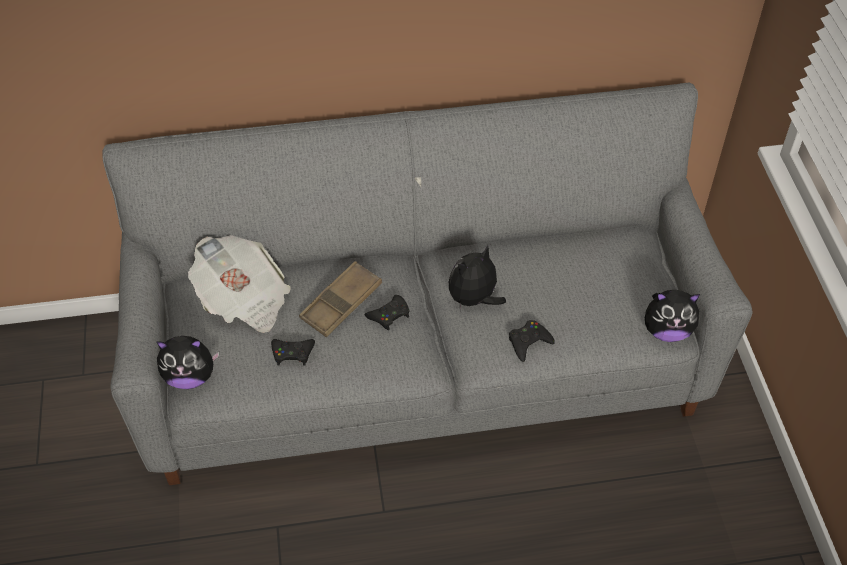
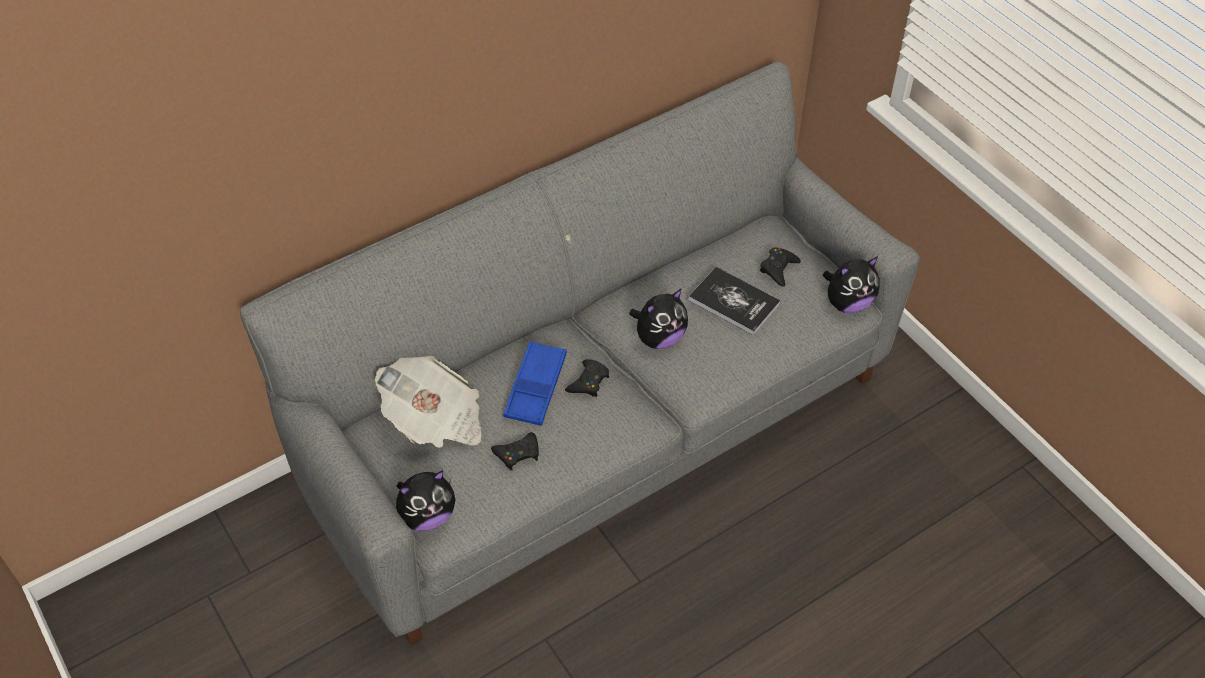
camera: 25 degrees left, 0 degrees up
brown tray [299,261,382,337] -> blue tray [504,341,567,426]
plush toy [449,245,506,310] -> plush toy turned 150 degrees counterclockwise [629,288,688,349]
black game controller [509,320,555,362] -> black game controller moved to [760,248,801,287]
none -> book [689,267,780,335]

